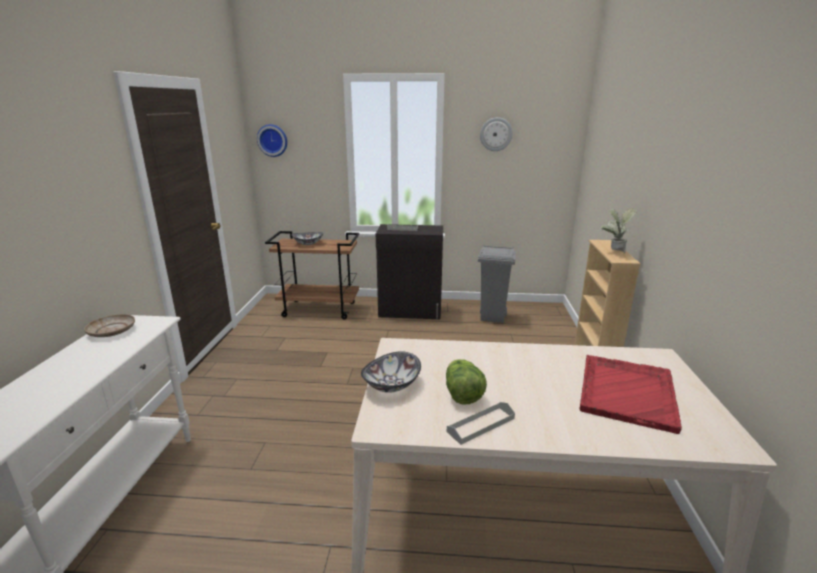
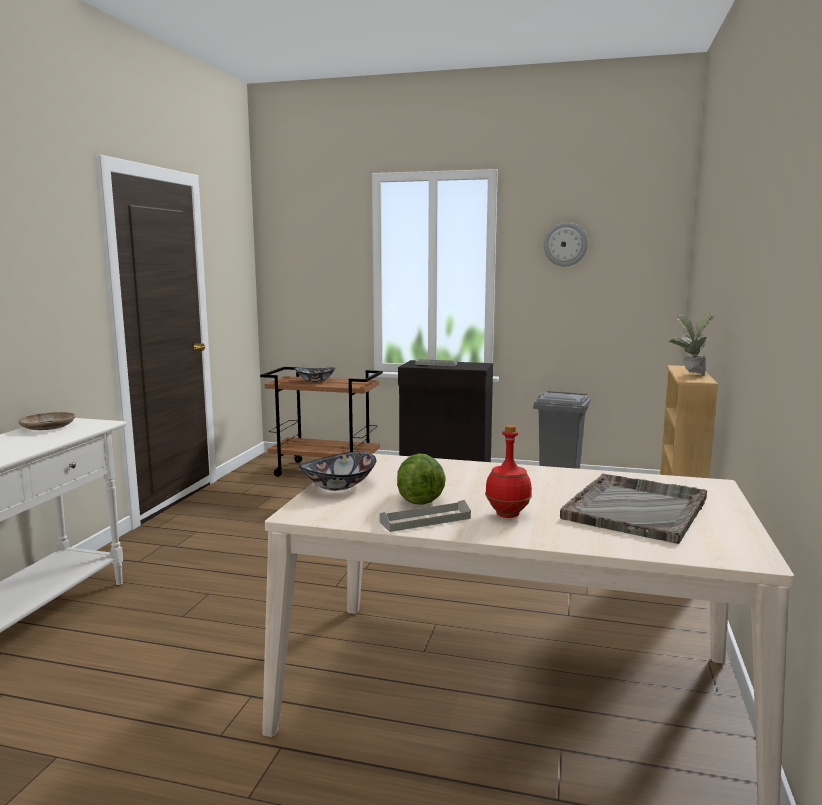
camera: 10 degrees right, 10 degrees down
wall clock [257,124,287,157] -> none
red tray [579,355,682,434] -> grey tray [560,474,707,544]
none -> red bottle [485,425,532,518]

